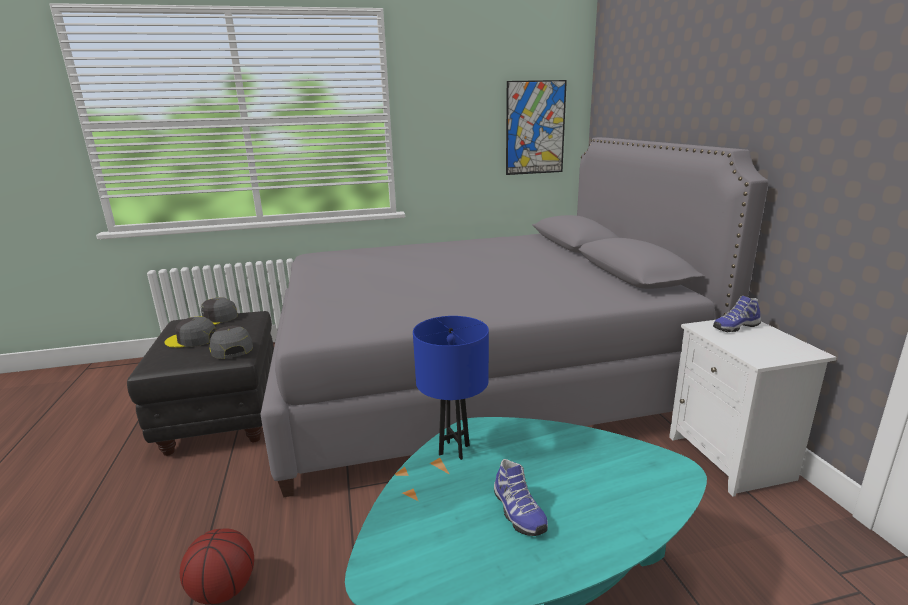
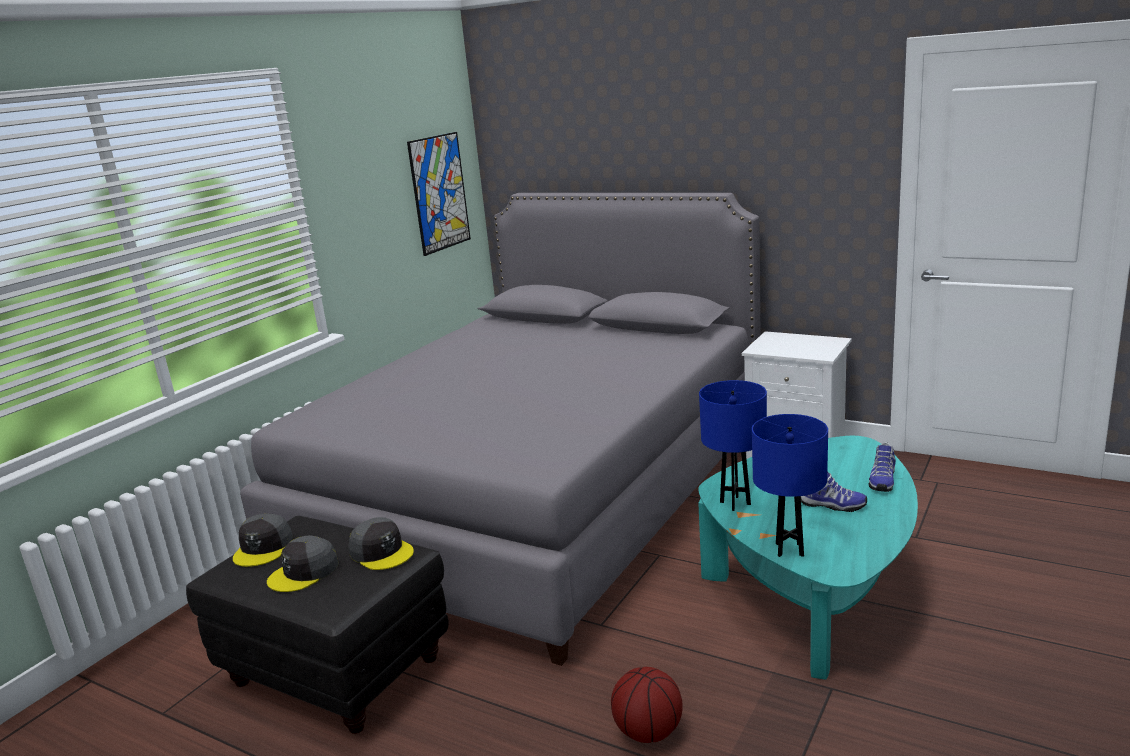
camera: 45 degrees left, 0 degrees up
grey cap [209,326,253,359] -> grey cap turned 150 degrees counterclockwise [349,517,414,570]
shoe [713,296,761,332] -> shoe moved to [869,443,896,492]
none -> blue table lamp [752,414,828,557]

